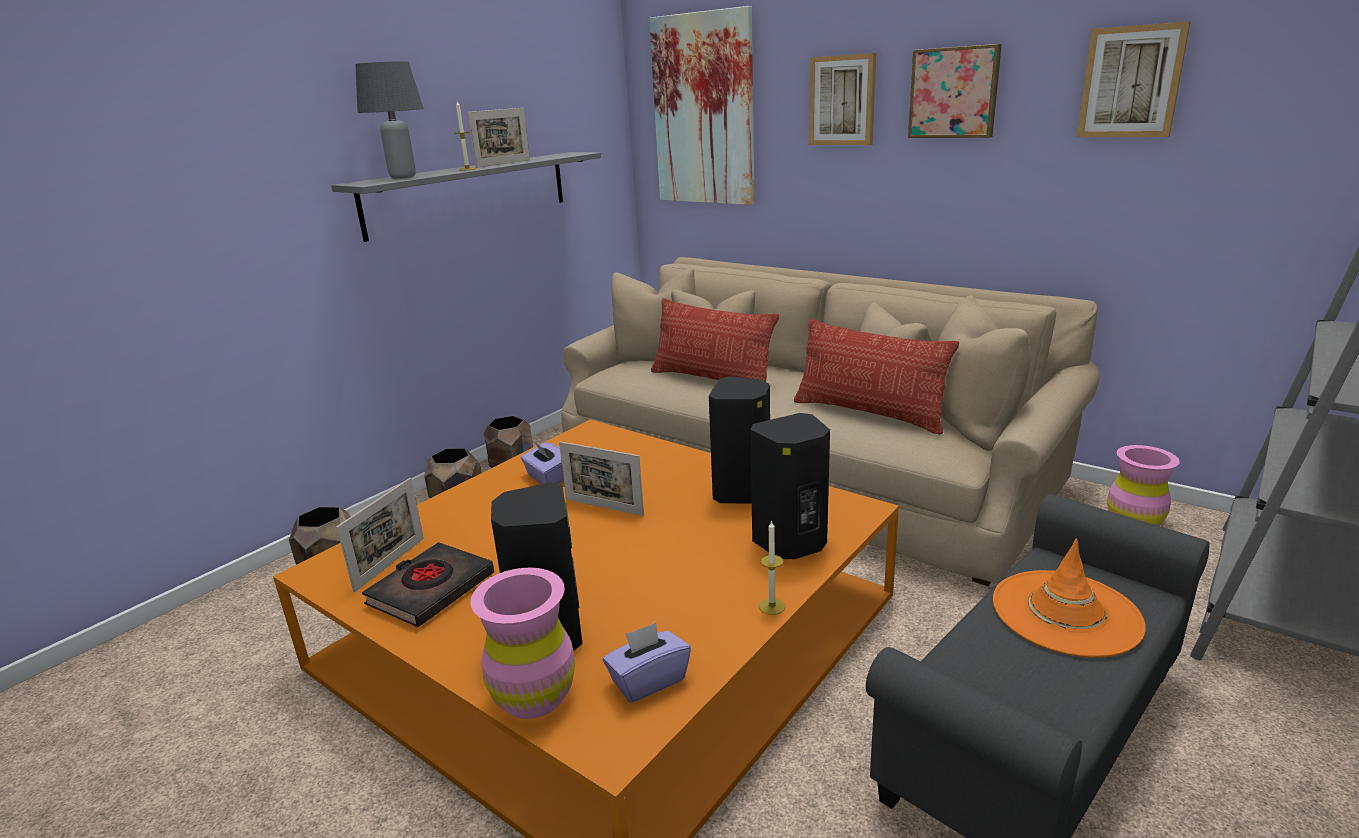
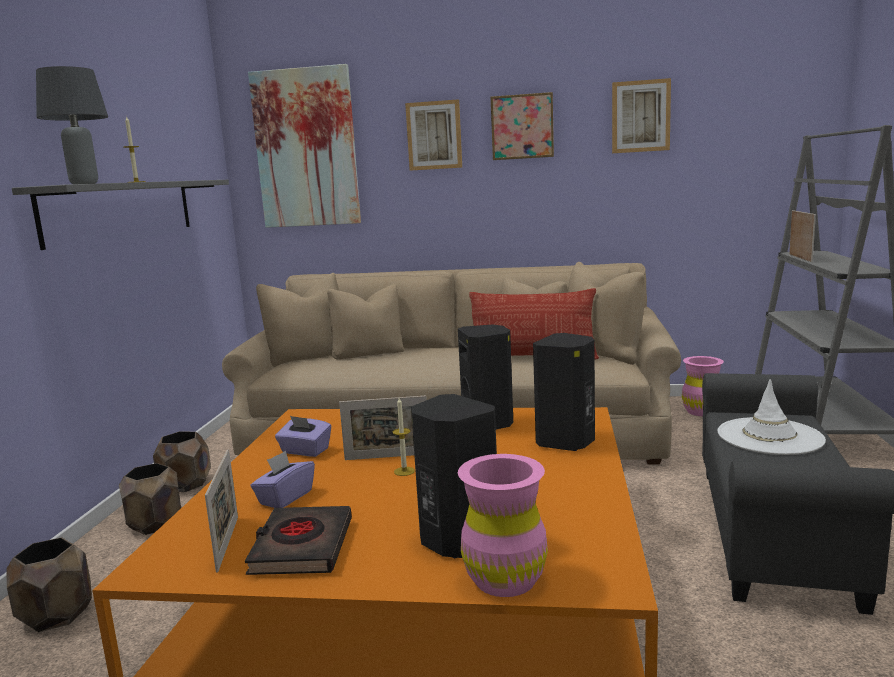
camera: 30 degrees left, 10 degrees down
picture frame [468,108,530,168] -> picture frame moved to [789,210,816,262]
purple tissue box [603,622,691,703] -> purple tissue box moved to [251,451,315,508]
pillow [651,298,779,381] -> none
candle [759,520,785,615] -> candle moved to [393,398,415,476]
orange hat [993,539,1146,658] -> white hat [717,379,826,455]

